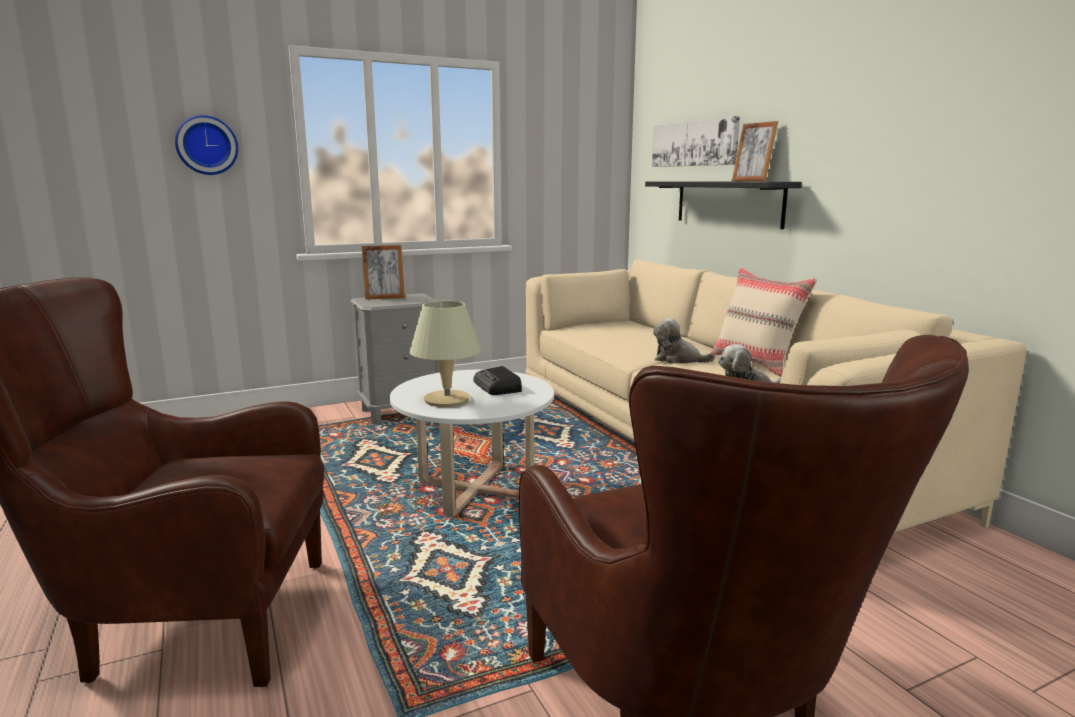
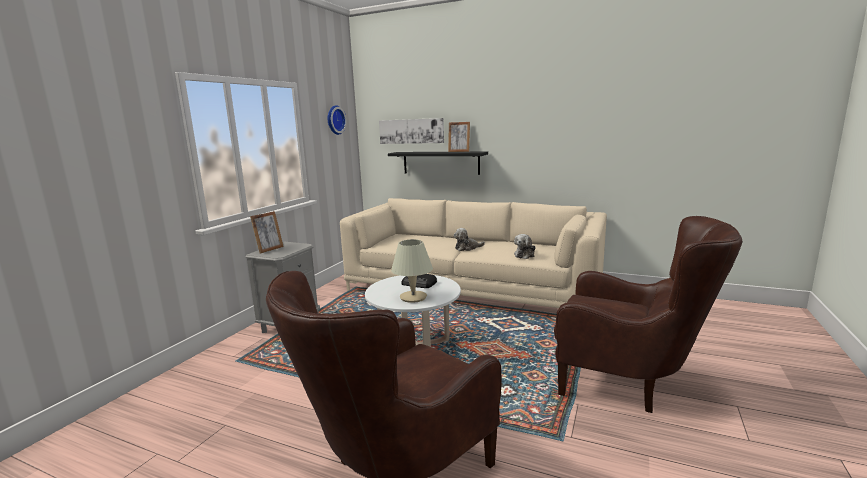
camera: 40 degrees left, 0 degrees up
wall clock [175,115,238,175] -> wall clock moved to [328,105,347,135]
beige pillow [711,268,817,377] -> none

